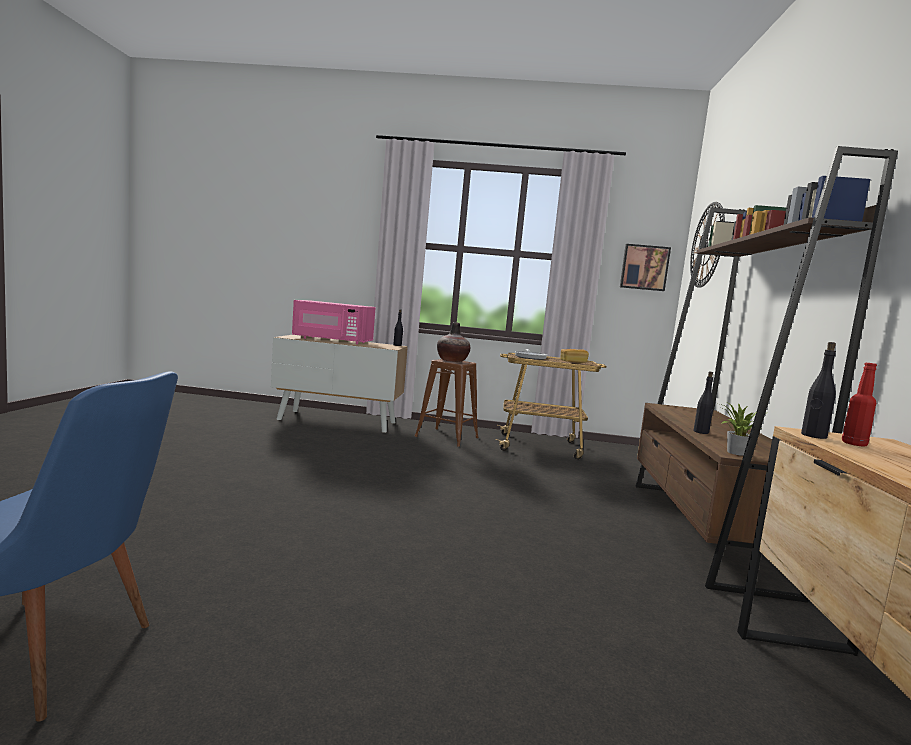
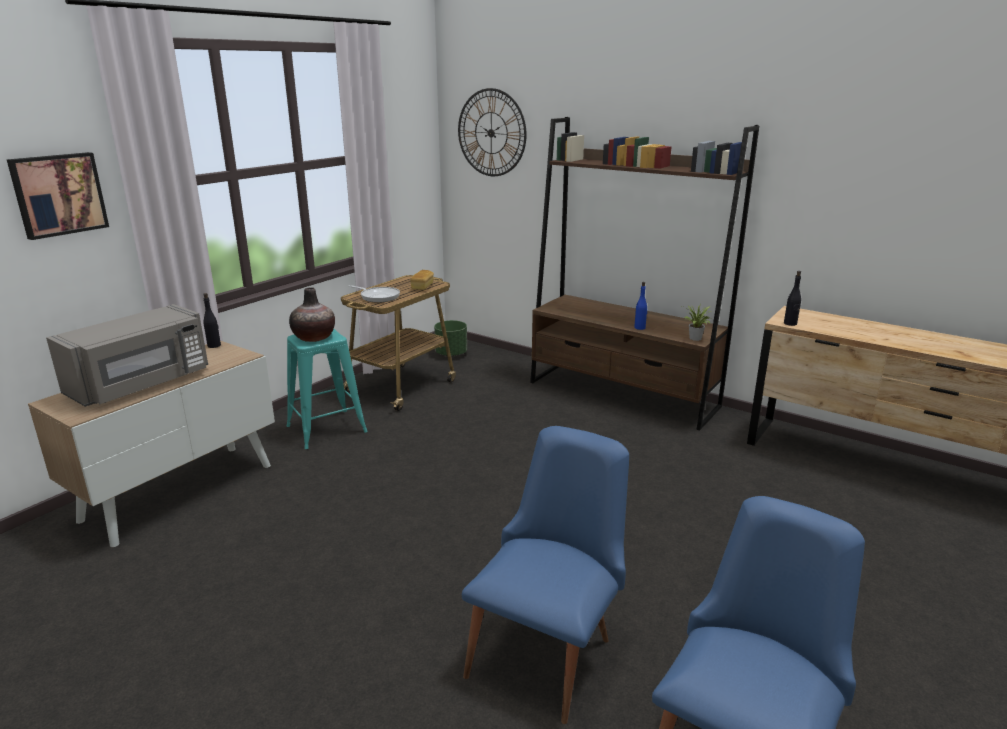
camera: 60 degrees left, 15 degrees up
pink microwave [292,300,376,344] -> grey microwave [46,304,208,407]
brown stool [415,359,479,447] -> turquoise stool [286,329,368,449]
picture [620,244,671,291] -> picture moved to [7,152,109,240]
black bottle [693,372,714,434] -> blue bottle [634,282,647,330]
red bottle [842,363,877,446] -> none
none -> green planter [434,320,467,357]
none -> blue chair [462,426,629,724]

